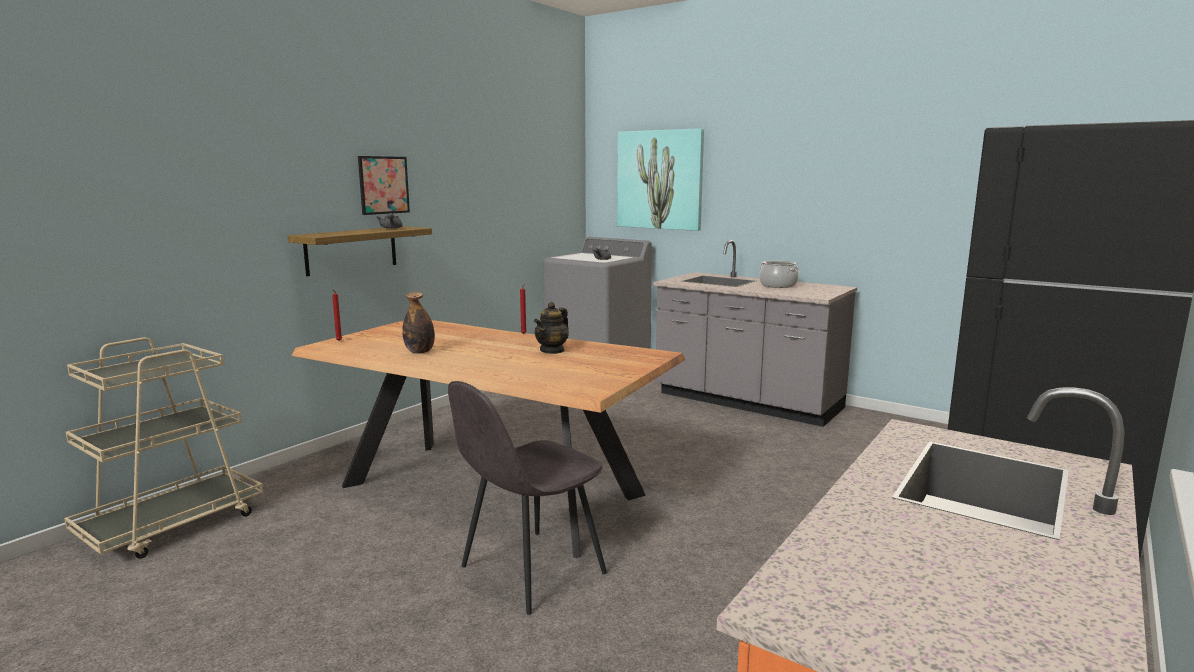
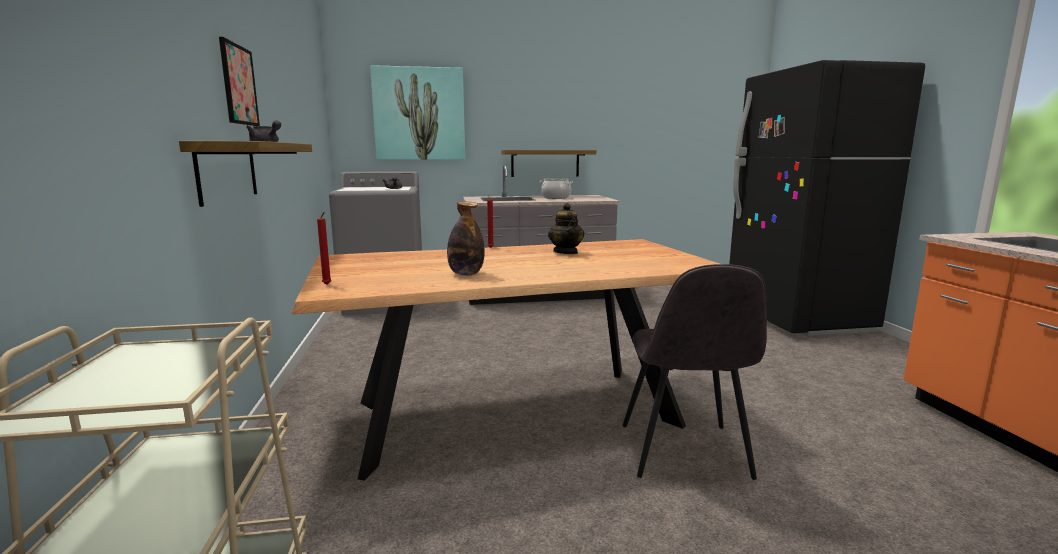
camera: 45 degrees left, 0 degrees up
none -> shelf [501,150,596,177]

